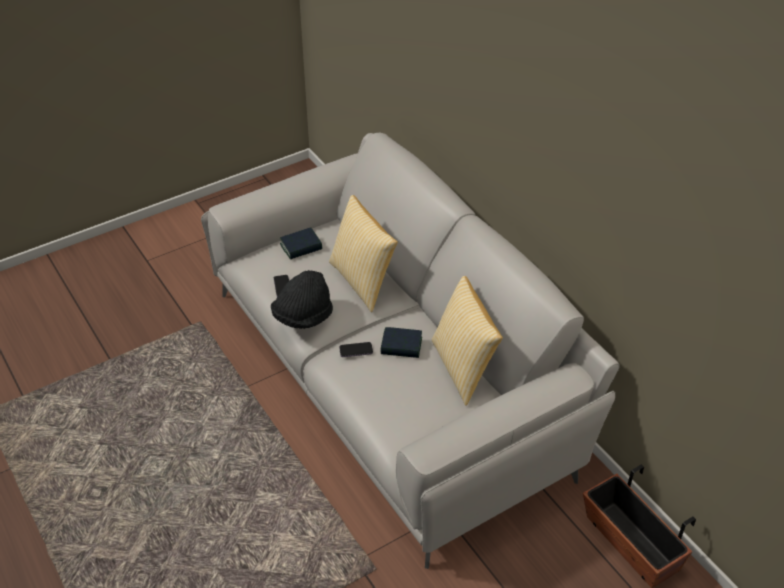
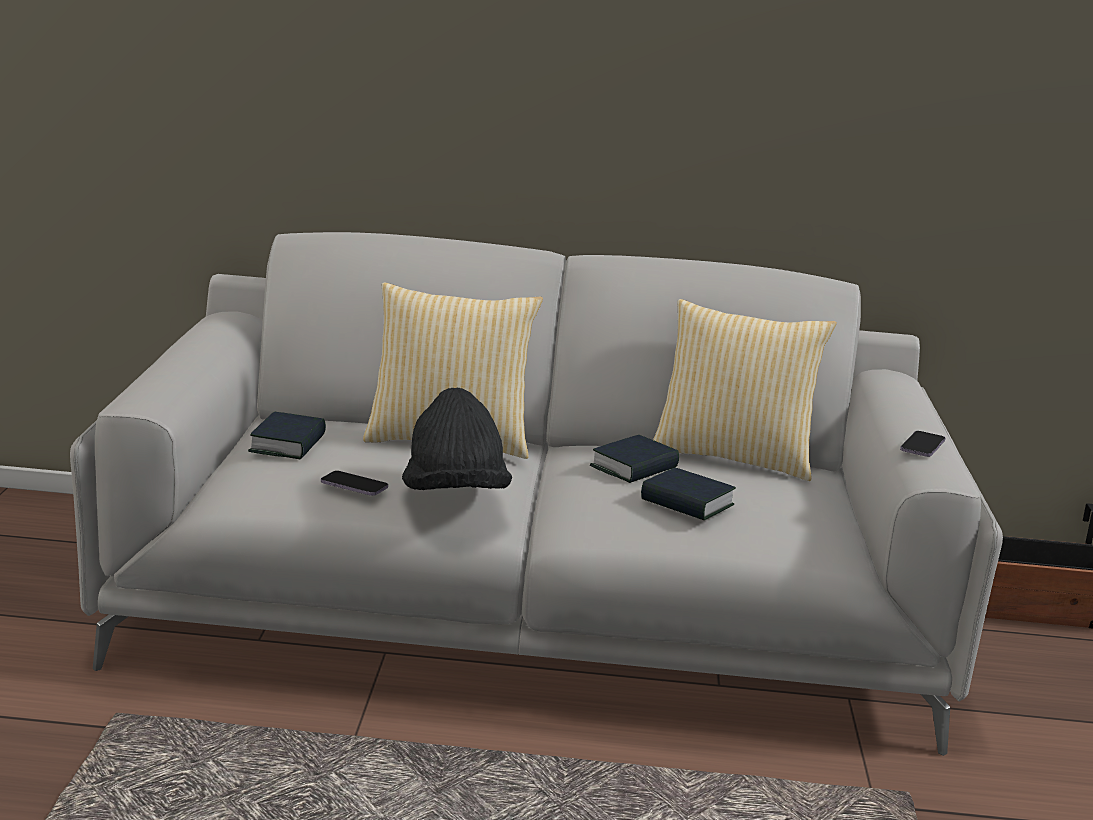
camera: 55 degrees left, 25 degrees down
phone [339,342,373,357] -> phone moved to [900,431,945,457]
none -> book [641,468,736,520]

